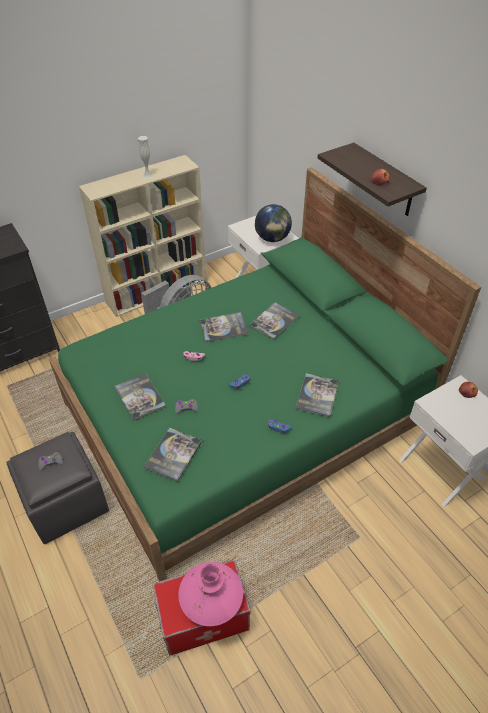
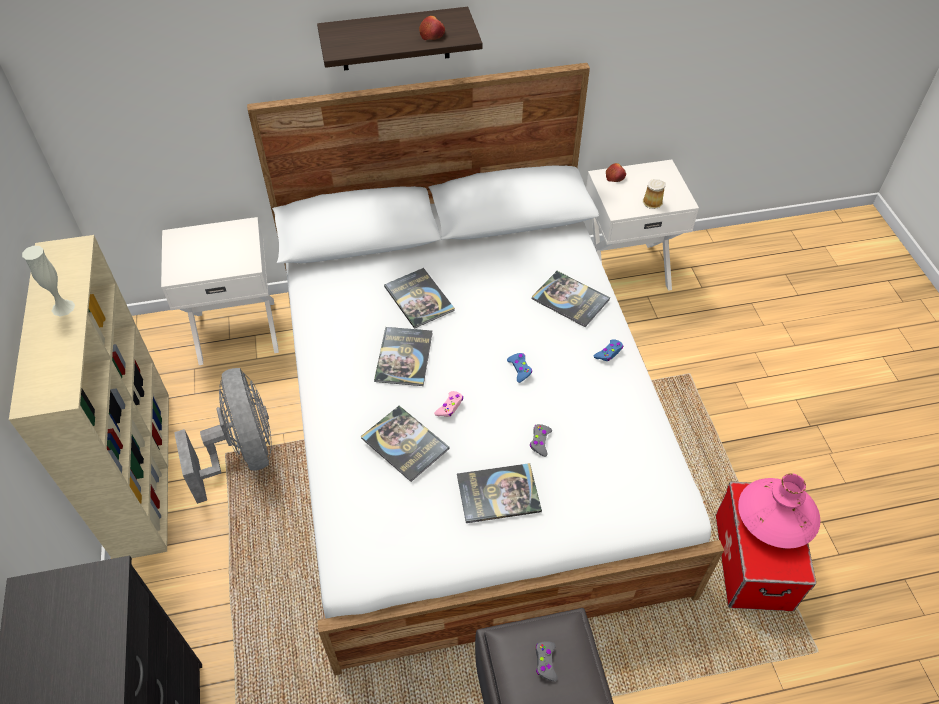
camera: 70 degrees left, 5 degrees up
green bed [49,167,481,581] -> white bed [247,63,724,675]
book [144,428,203,482] -> book moved to [361,406,450,482]
globe [255,204,292,242] -> none
none -> mug [643,179,666,209]

